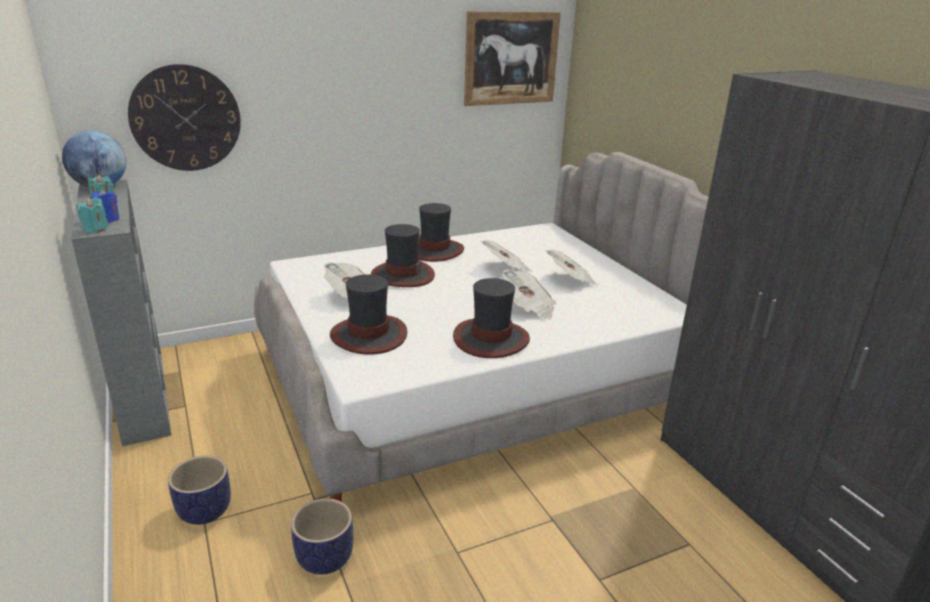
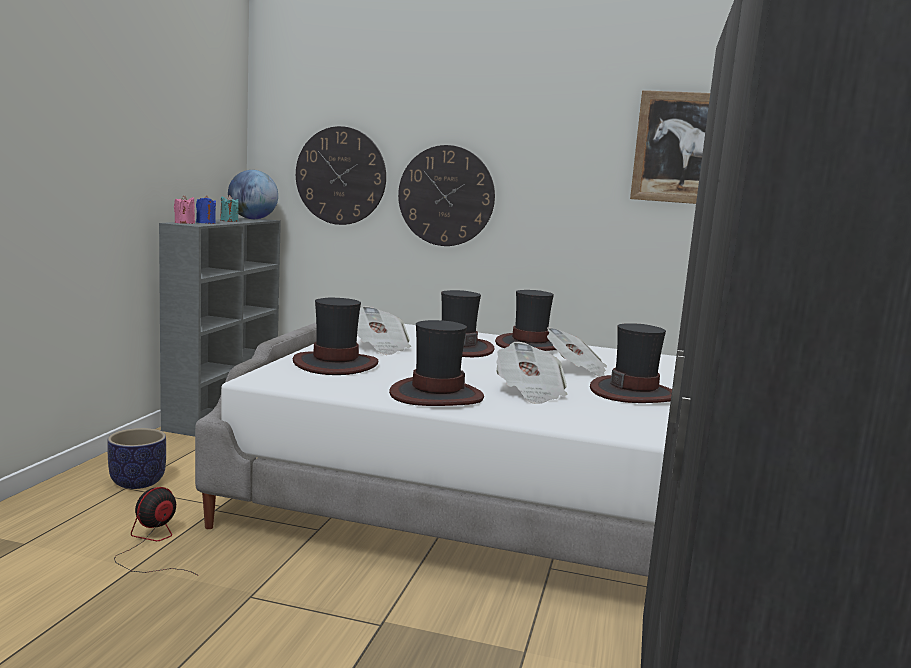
camera: 40 degrees right, 15 degrees down
turquoise candle [78,197,109,233] -> pink candle [174,195,195,224]
planter [291,498,353,575] -> fan [114,487,199,576]
newspaper [545,250,598,285] -> hat [590,323,672,403]
none -> wall clock [398,145,495,246]

